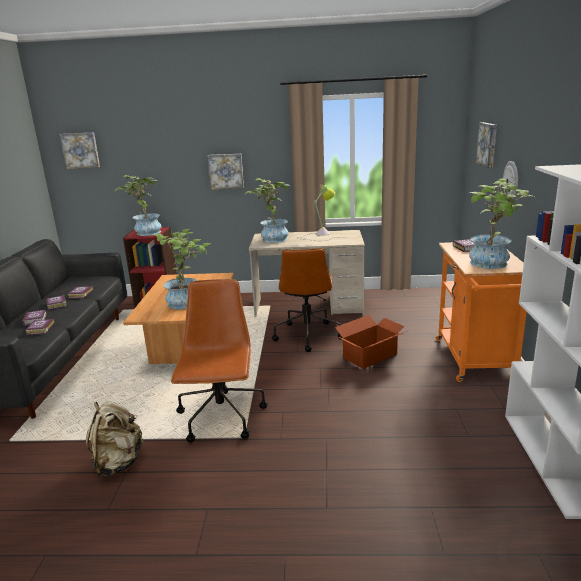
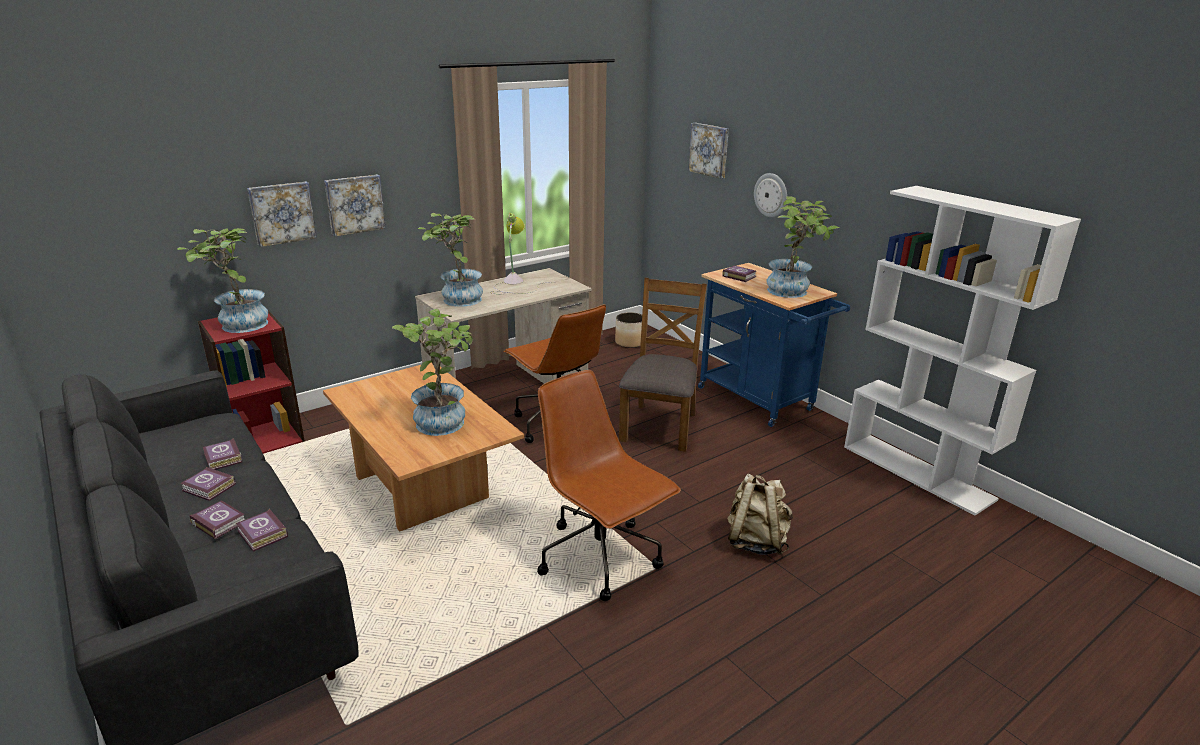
camera: 40 degrees left, 5 degrees up
picture [59,132,100,169] -> picture moved to [247,182,317,247]
beige backpack [86,401,144,477] -> beige backpack moved to [727,473,793,555]
cardboard box [335,315,405,369] -> brown chair [619,278,707,452]
orange cart [436,242,527,382] -> blue cart [698,263,850,427]
none -> planter [615,312,642,348]

